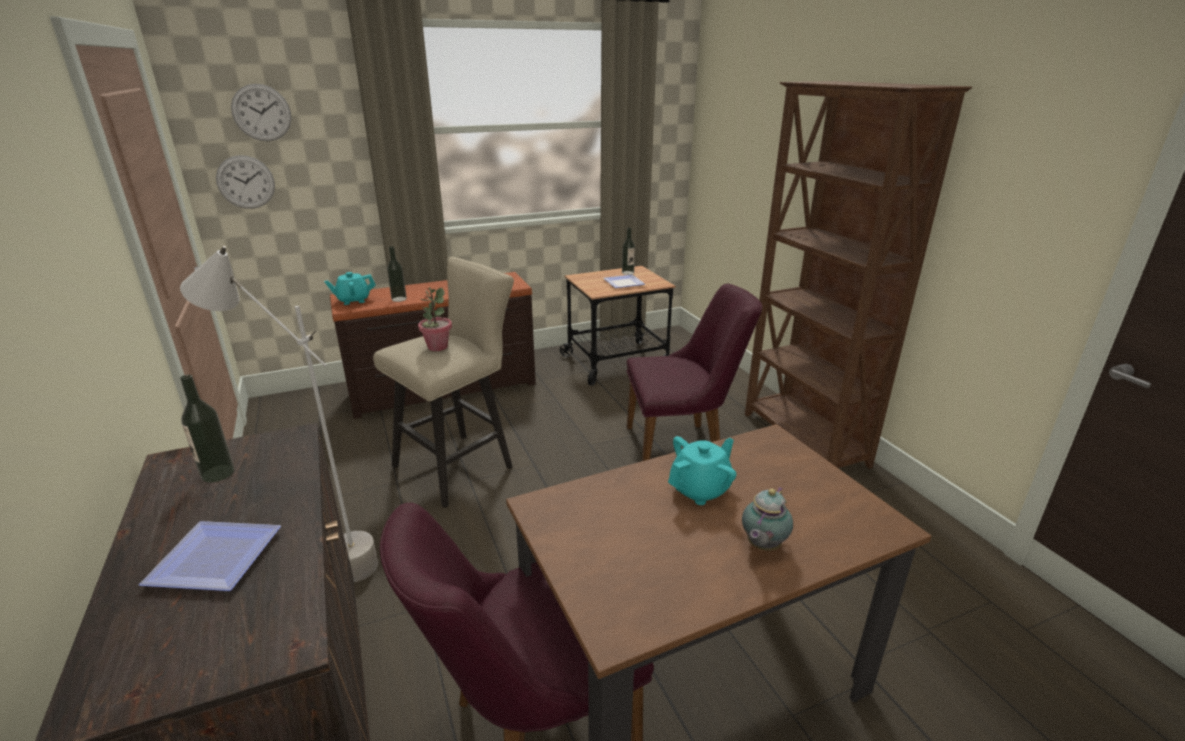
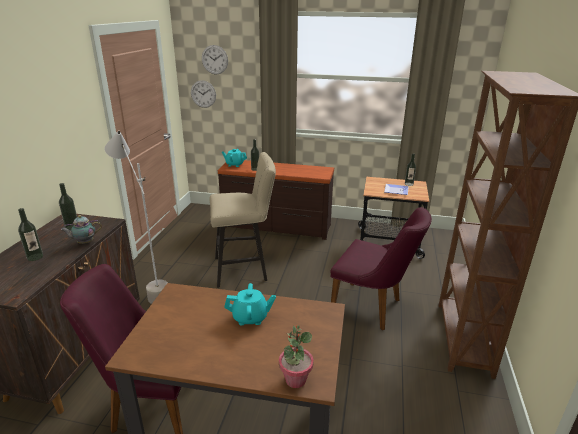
camera: 35 degrees right, 0 degrees up
plate [139,521,281,591] -> bottle [18,208,43,261]
potted plant [418,287,452,351] -> potted plant moved to [279,325,314,388]
teapot [742,487,793,551] -> teapot moved to [61,215,102,244]

